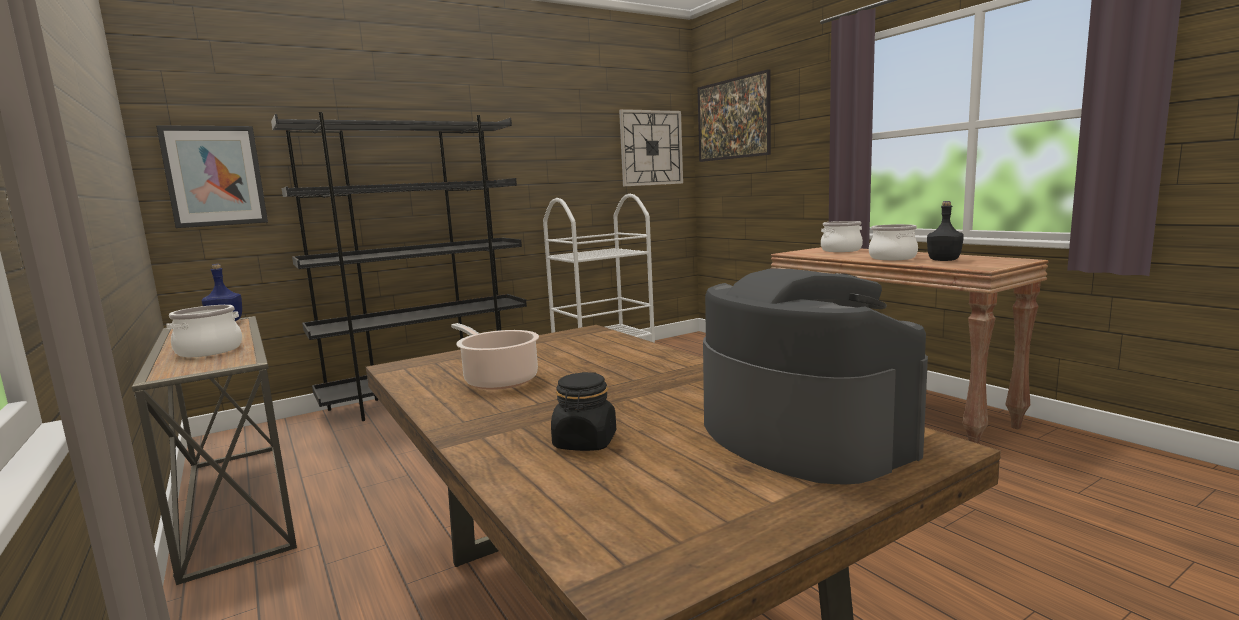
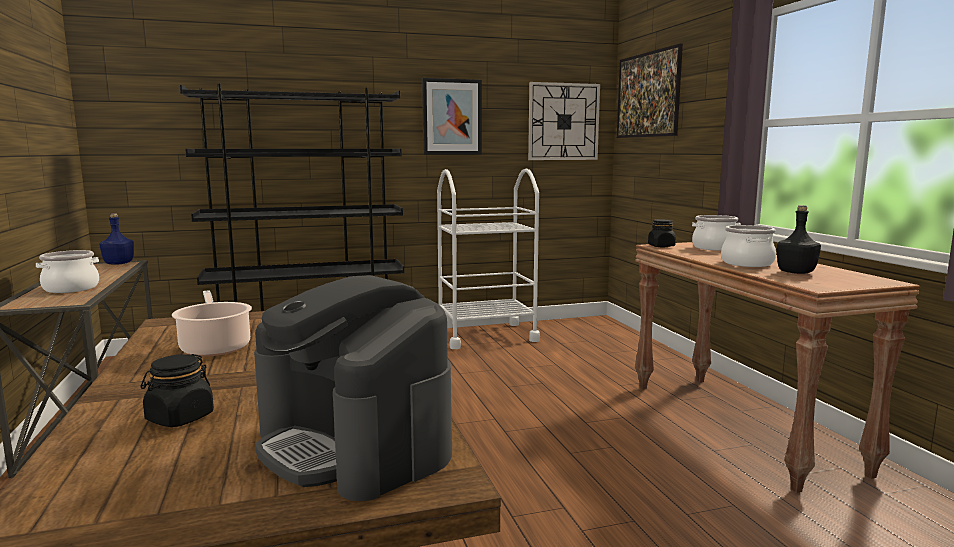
camera: 15 degrees right, 0 degrees up
picture [156,125,268,228] -> picture moved to [422,78,482,155]
coffee machine [703,268,928,484] -> coffee machine turned 150 degrees clockwise [254,275,452,501]
none -> black jar [648,219,676,247]

